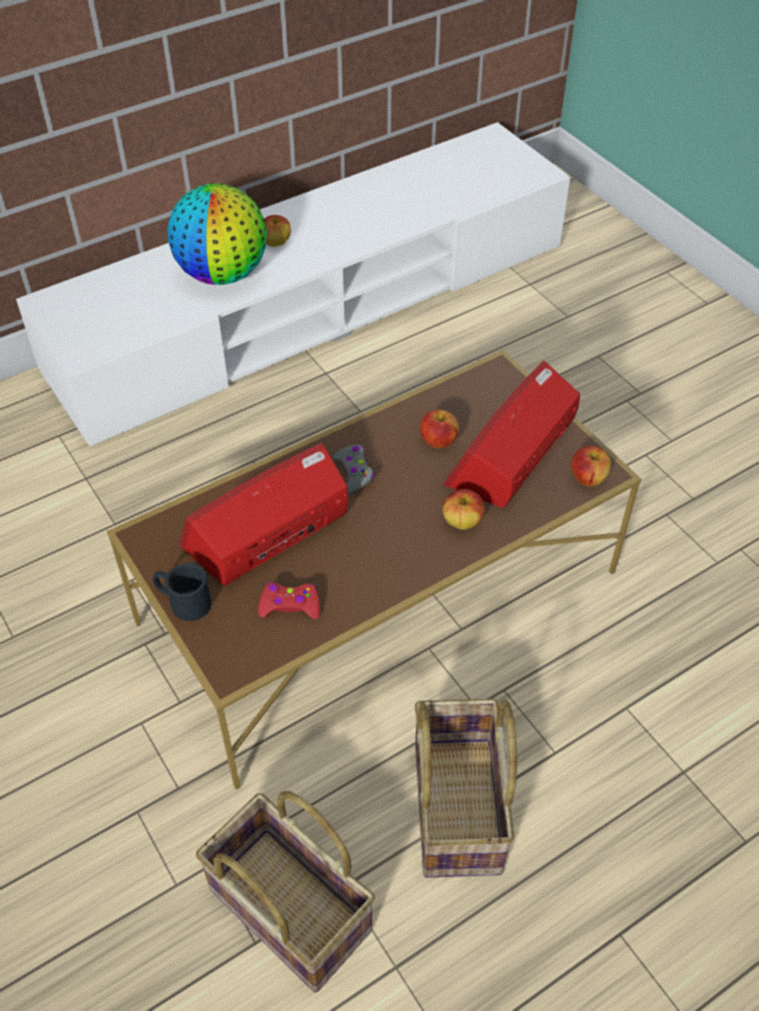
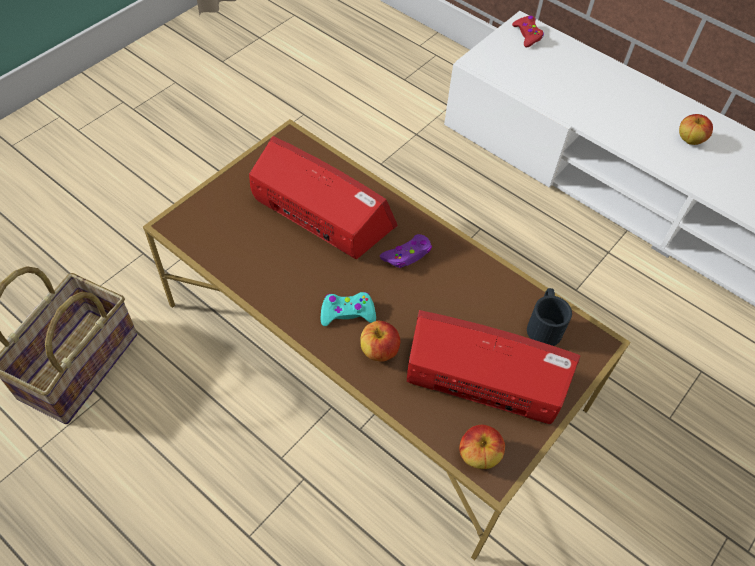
camera: 70 degrees right, 5 degrees up
black mug [153,563,212,621] -> black mug moved to [527,288,572,346]
globe [168,184,267,285] -> none
red game controller [258,582,320,619] -> red game controller moved to [512,16,544,48]
grey game controller [333,445,374,495] -> purple game controller [380,234,432,268]
basket [415,699,517,878] -> none
apple [420,409,459,448] -> none
none -> turquoise game controller [321,292,376,326]

